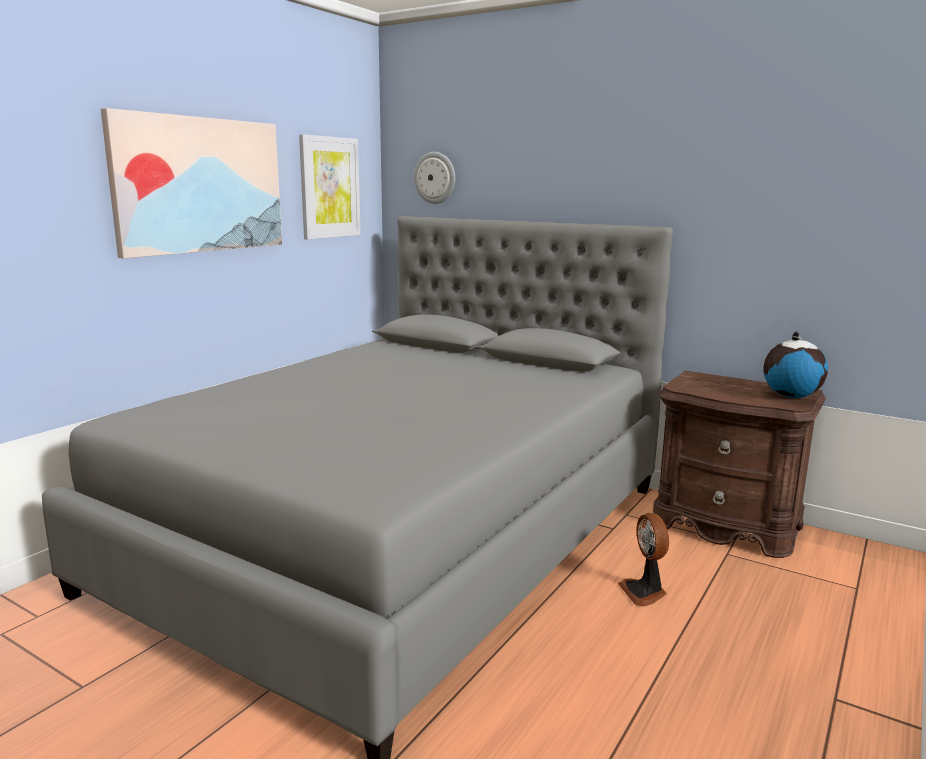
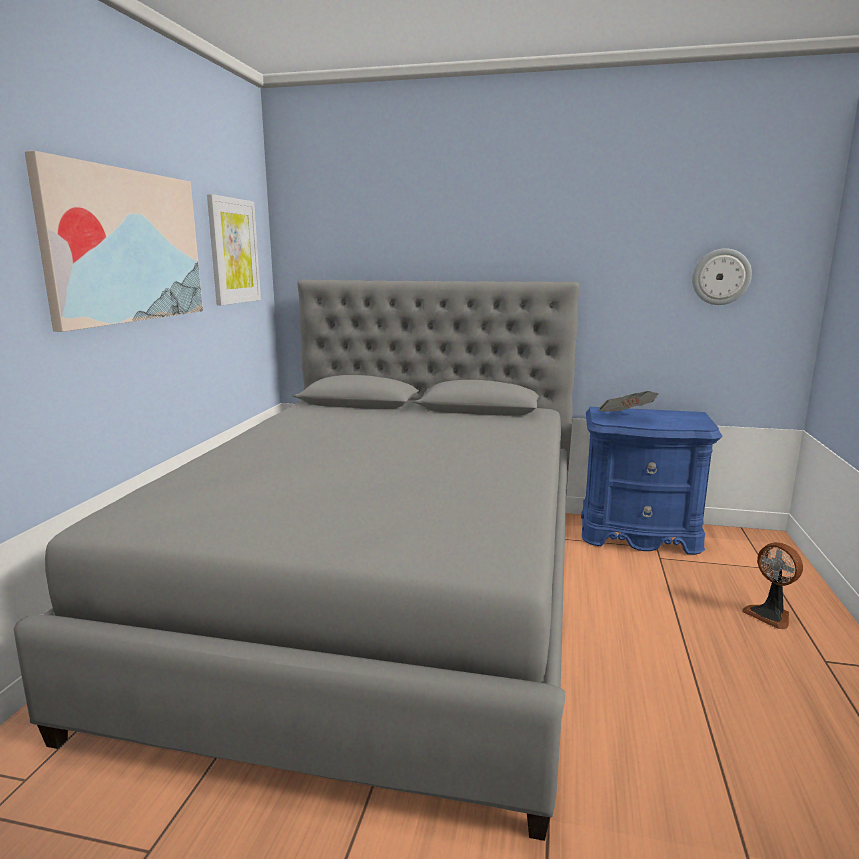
camera: 20 degrees left, 0 degrees up
wall clock [414,152,455,204] -> wall clock moved to [692,248,752,305]
fan [618,513,669,607] -> fan moved to [742,542,803,629]
brown nightstand [653,371,826,558] -> blue nightstand [581,407,723,555]
globe [763,332,828,398] -> none
none -> newspaper [598,391,658,412]

